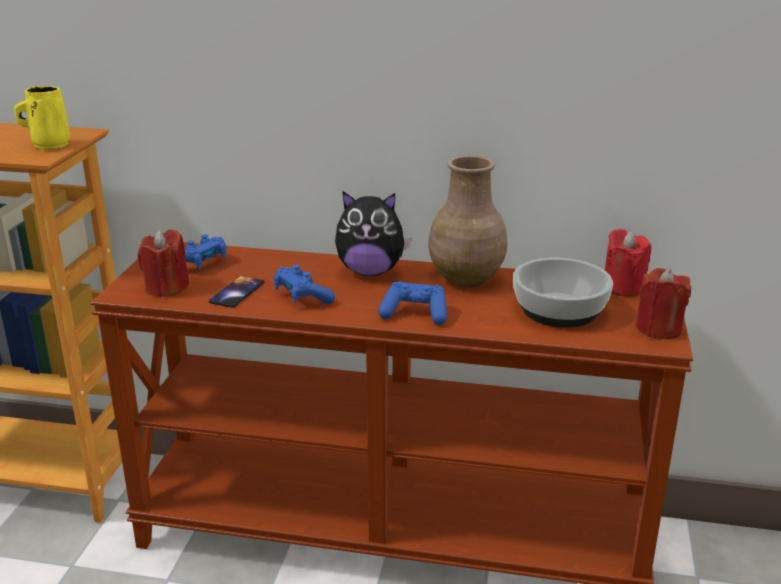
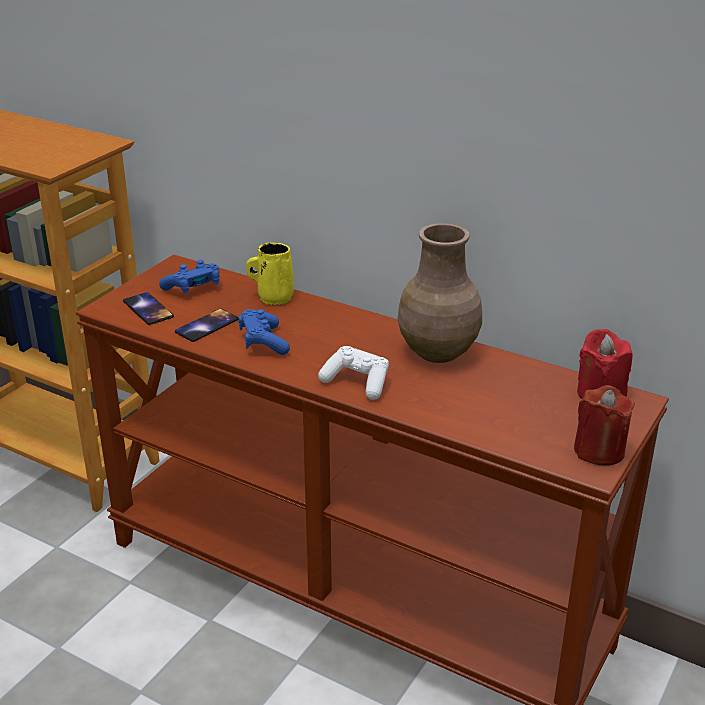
camera: 20 degrees right, 5 degrees up
yellow mug [14,86,70,150] -> yellow mug moved to [246,243,294,305]
red candle [138,229,189,297] -> phone [123,292,174,325]
plush toy [335,191,412,276] -> none
blue game controller [378,281,447,325] -> white game controller [318,346,389,400]
bowl [513,258,613,328] -> none

